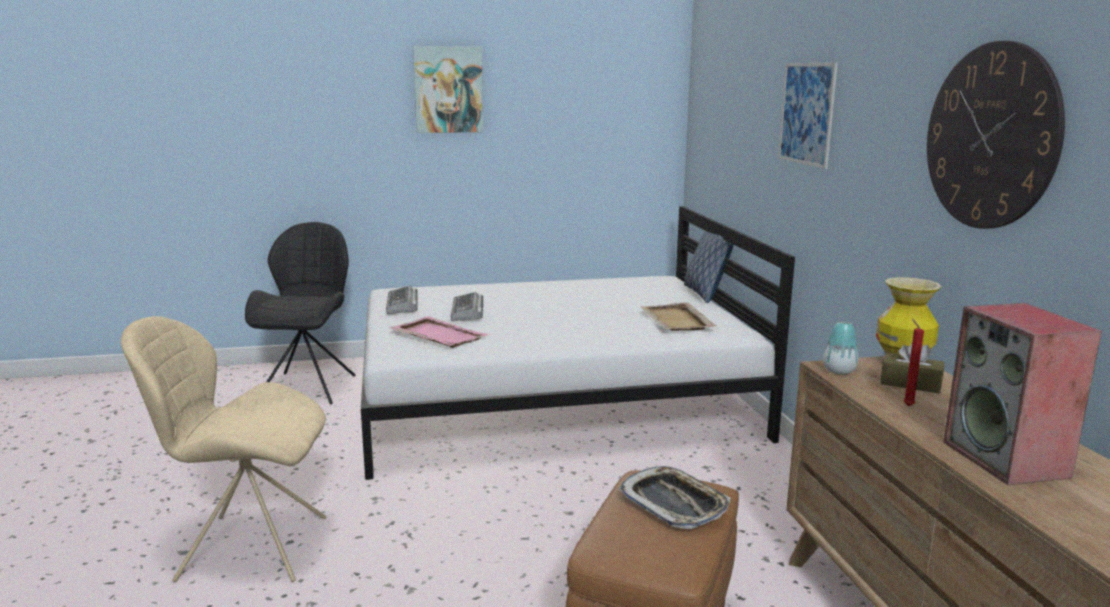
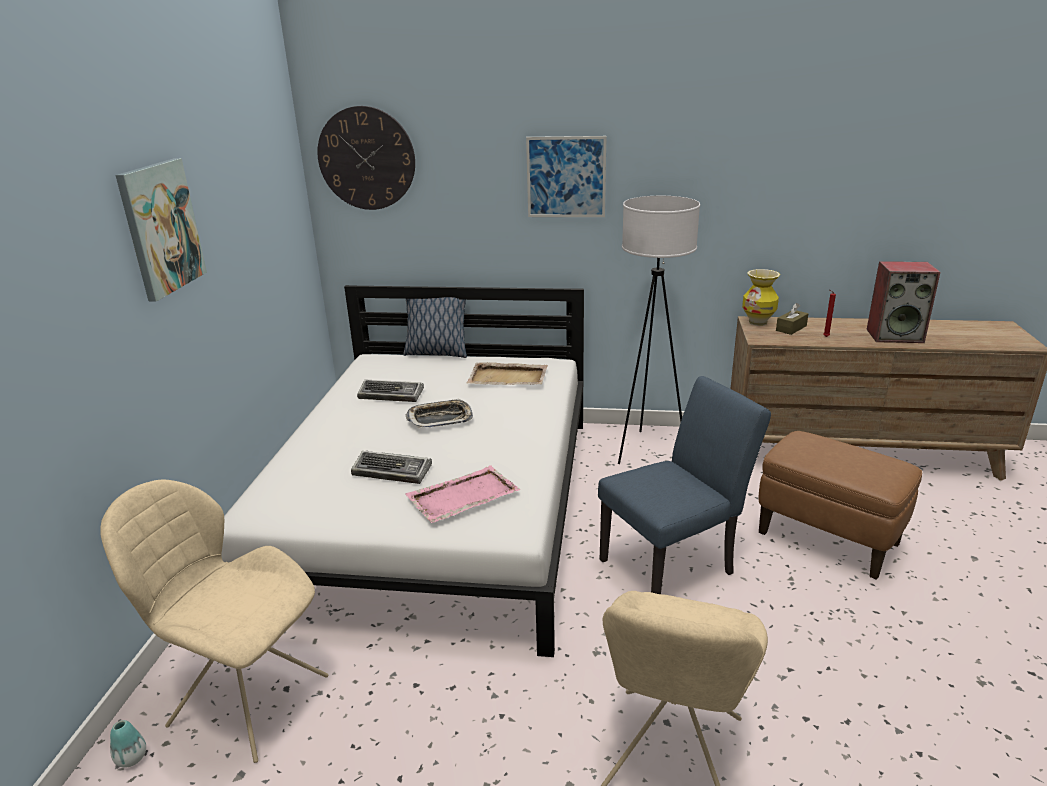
camera: 70 degrees left, 10 degrees up
black chair [245,222,355,404] -> beige chair [100,480,328,763]
keyboard [386,286,418,314] -> keyboard moved to [357,379,424,402]
tray [619,466,731,529] -> tray moved to [406,399,473,428]
vase [823,322,858,374] -> vase moved to [110,720,146,768]
wall clock [927,41,1065,229] -> wall clock moved to [317,106,415,210]
none -> blue chair [598,376,771,594]
none -> white floor lamp [618,196,700,464]

